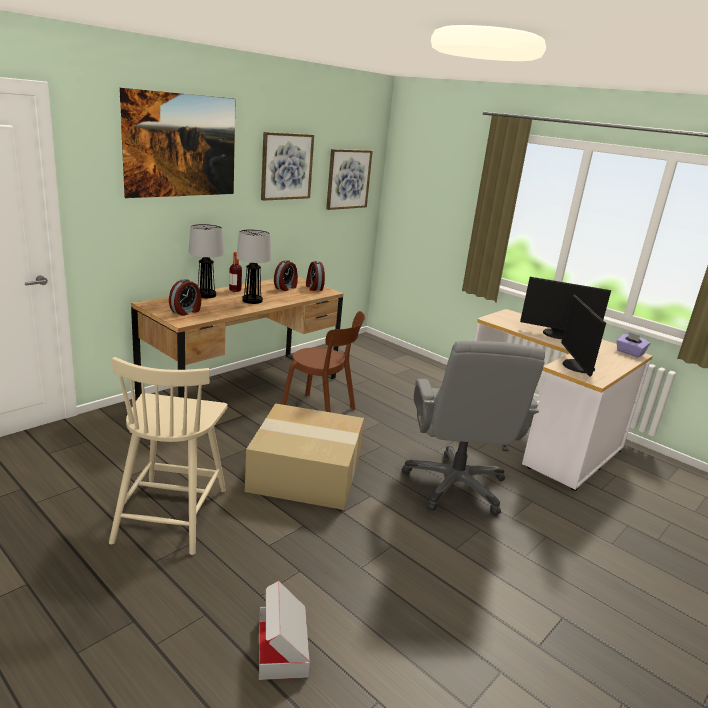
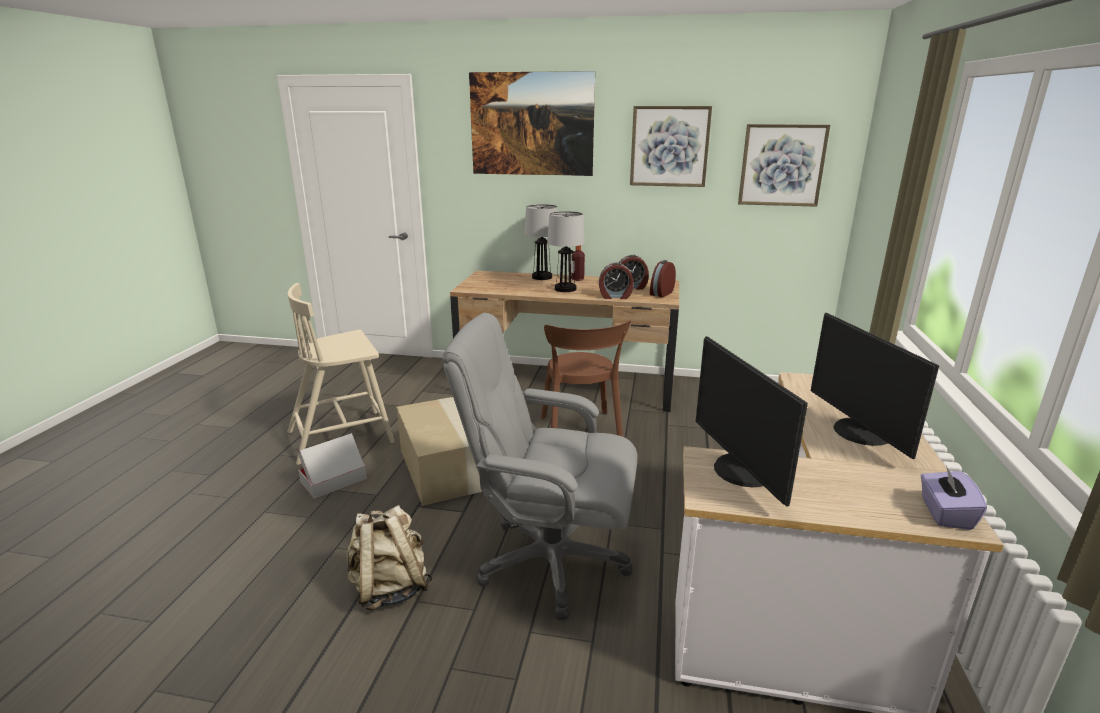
camera: 60 degrees right, 0 degrees up
alarm clock [169,279,201,316] -> alarm clock moved to [599,263,634,299]
cardboard box [259,581,310,680] -> cardboard box moved to [298,433,367,499]
grey office chair [402,341,545,515] -> grey office chair turned 45 degrees clockwise [442,313,638,620]
monitor [561,295,606,377] -> monitor turned 75 degrees counterclockwise [696,336,808,507]
none -> beige backpack [346,505,433,611]

